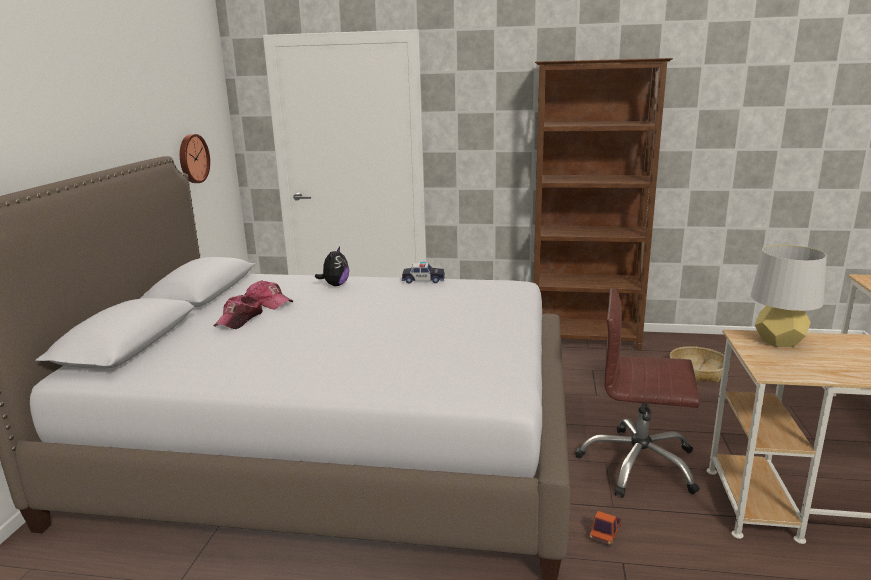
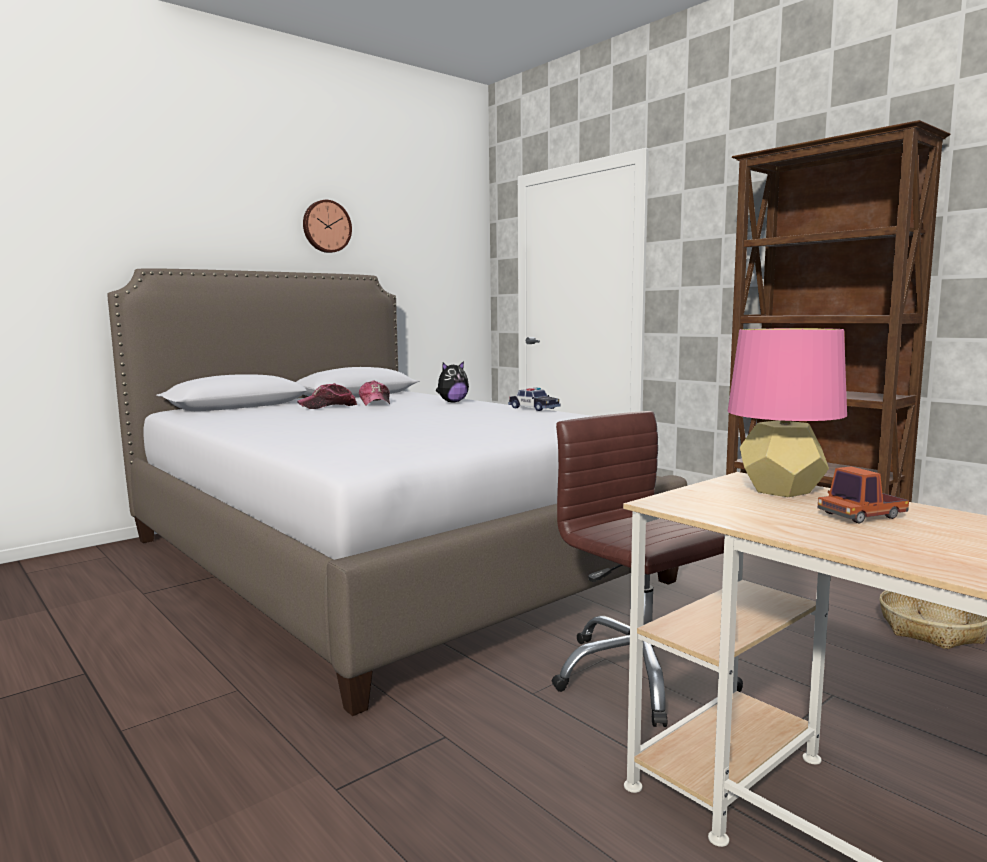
camera: 40 degrees right, 10 degrees down
wall clock [180,134,210,183] -> wall clock moved to [303,200,352,253]
toy truck [589,511,622,546] -> toy truck moved to [818,466,909,524]
grey table lamp [751,245,827,347] -> pink table lamp [728,328,847,497]

